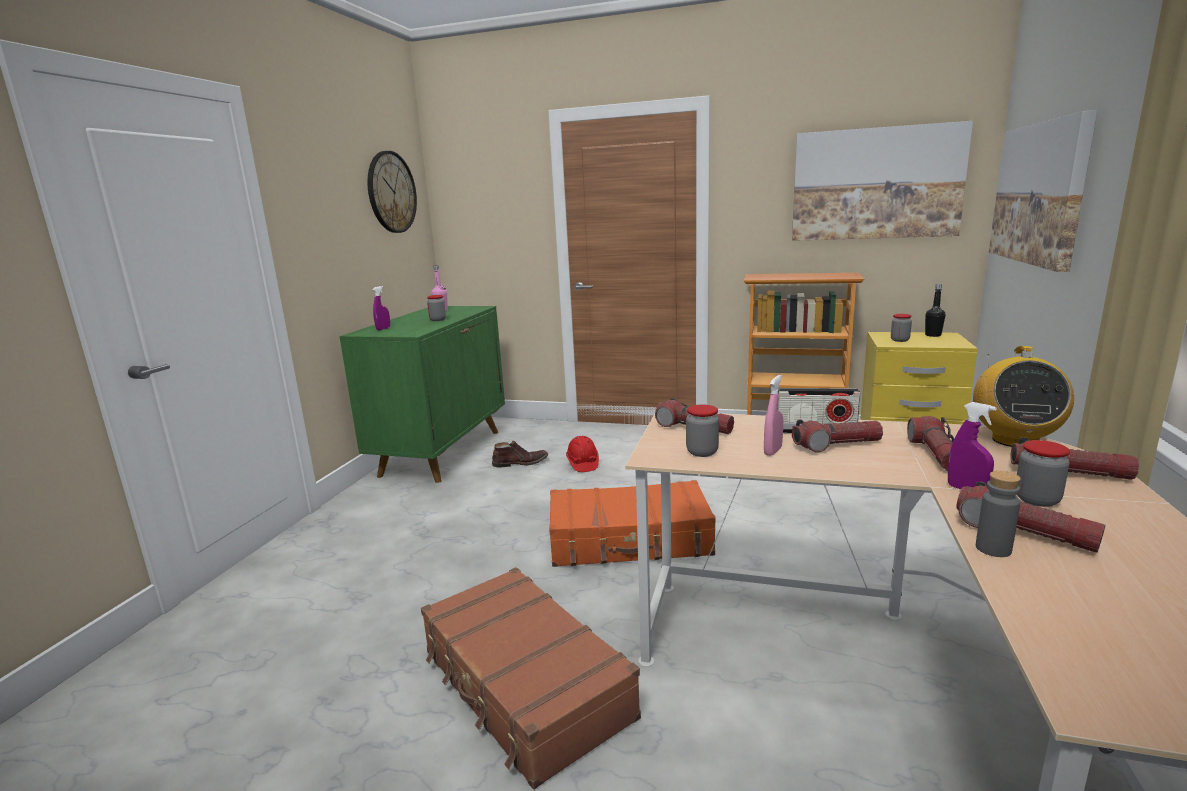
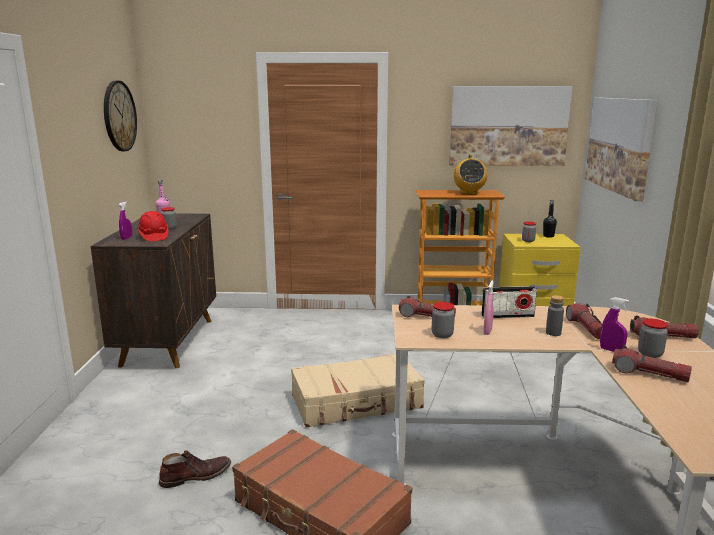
camera: 15 degrees left, 0 degrees up
green cabinet [339,306,505,483] -> brown cabinet [91,214,216,368]
brown boot [492,441,548,467] -> brown boot moved to [159,450,231,488]
orange suitcase [549,480,716,567] -> beige suitcase [291,354,425,428]
red hard hat [566,436,599,472] -> red hard hat moved to [137,211,169,241]
flashlight [792,419,883,452] -> none
radio [973,346,1074,447] -> radio moved to [454,154,487,195]
grey bottle [976,471,1021,557] -> grey bottle moved to [546,295,564,336]

